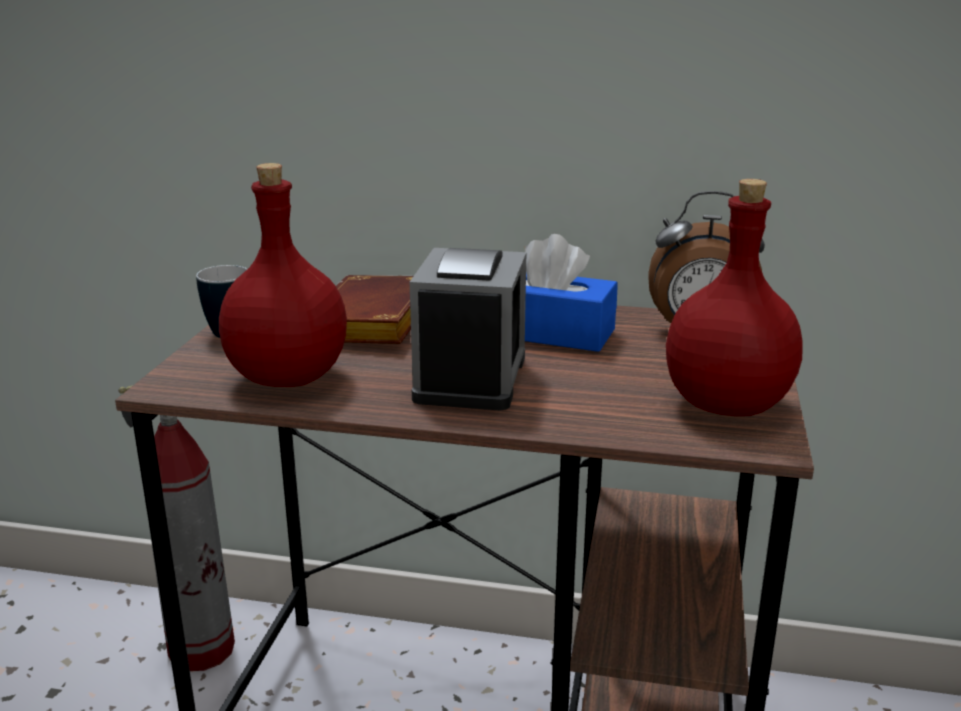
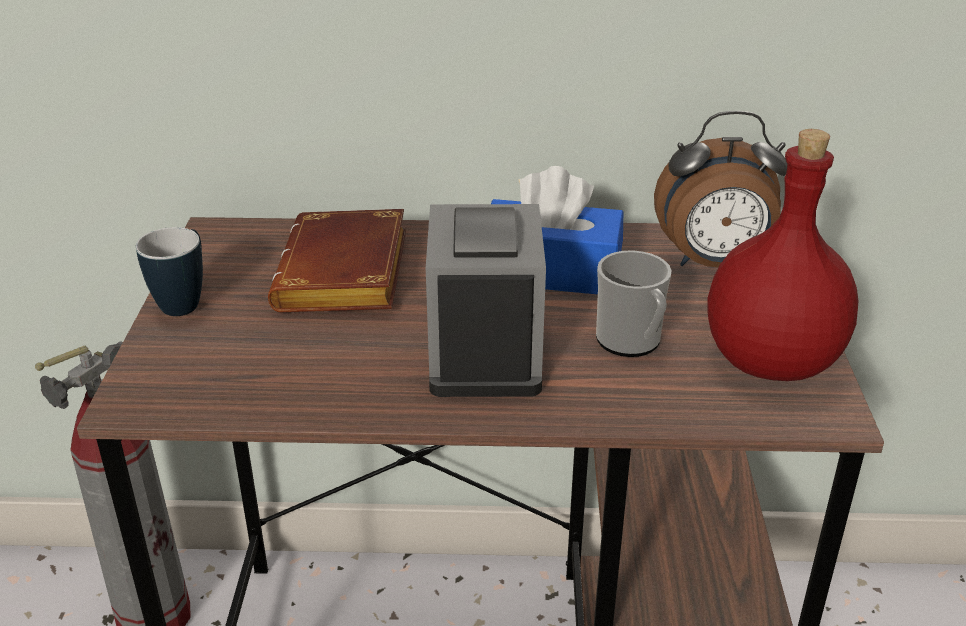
camera: 10 degrees left, 10 degrees up
red bottle [219,163,347,387] -> none
none -> mug [596,250,671,357]

